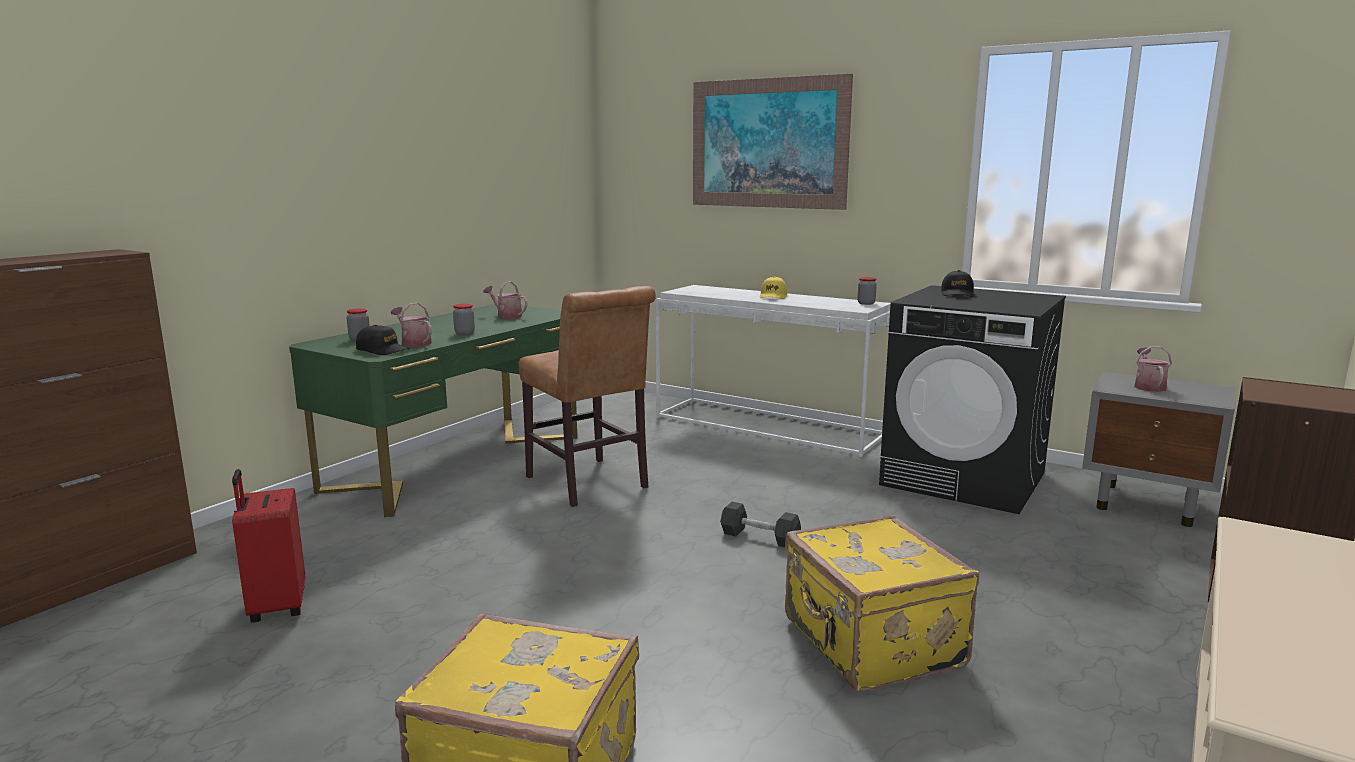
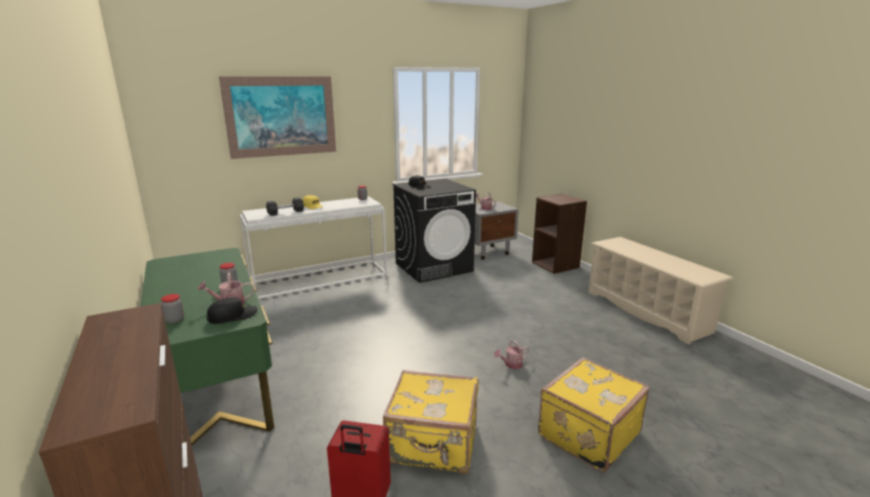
camera: 60 degrees left, 5 degrees up
watering can [483,281,528,319] -> watering can moved to [494,340,529,369]
brown chair [518,286,656,507] -> none
grey dumbbell [720,502,801,547] -> grey dumbbell moved to [266,197,304,216]
yellow suitcase [785,515,979,692] -> yellow suitcase moved to [383,370,479,474]

